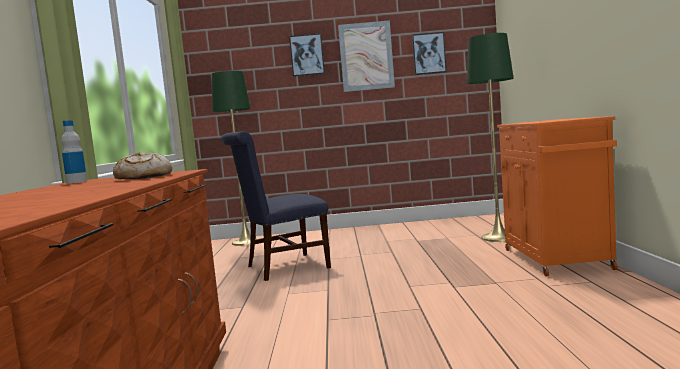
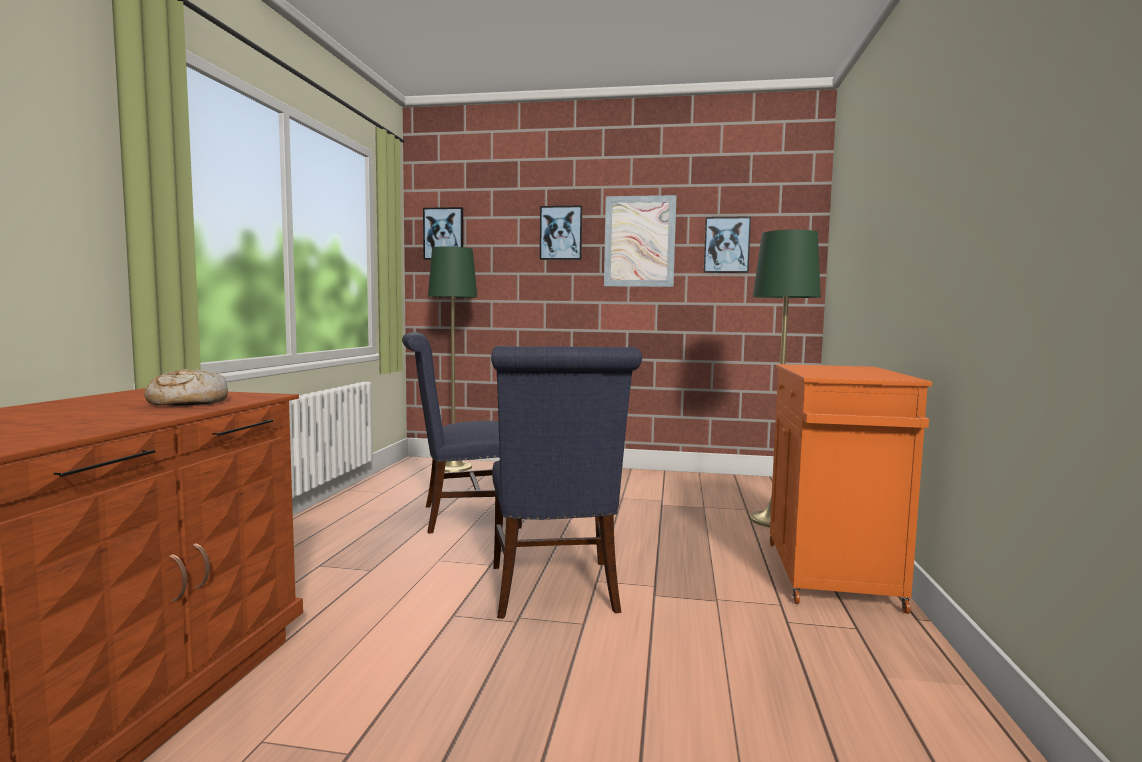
camera: 10 degrees right, 0 degrees up
bottle [61,120,87,184] -> none
none -> picture [423,207,463,260]
none -> blue chair [491,346,642,619]

